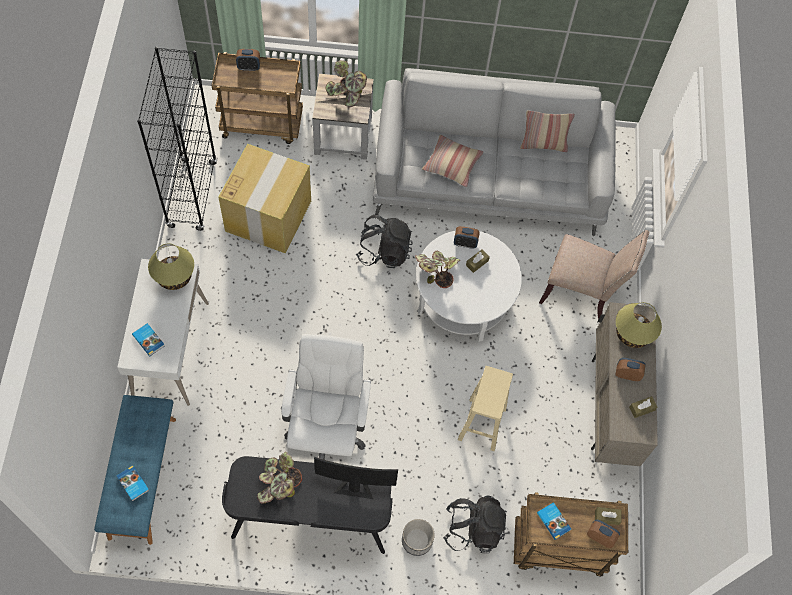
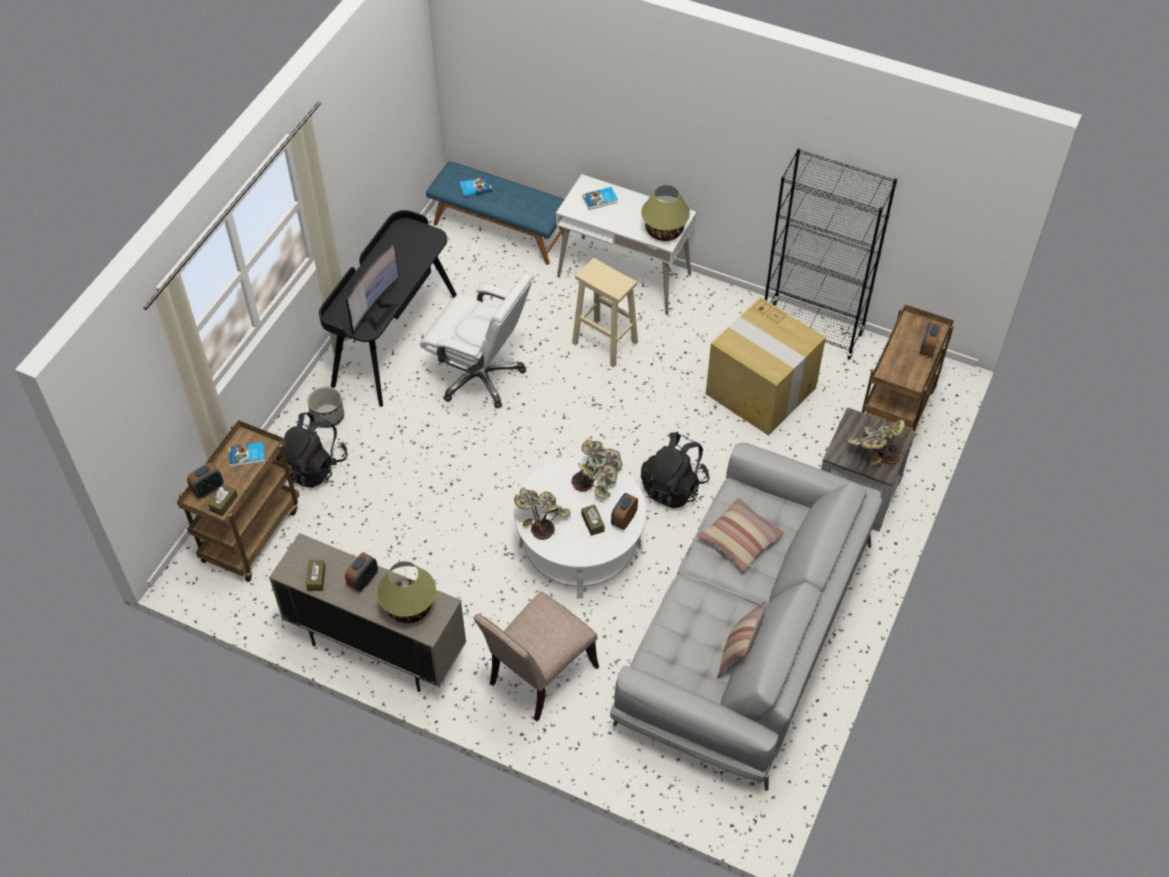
camera: 115 degrees right, 10 degrees down
potted plant [257,452,302,504] -> potted plant moved to [514,488,570,540]
beige stool [458,366,513,451] -> beige stool moved to [572,258,638,367]

